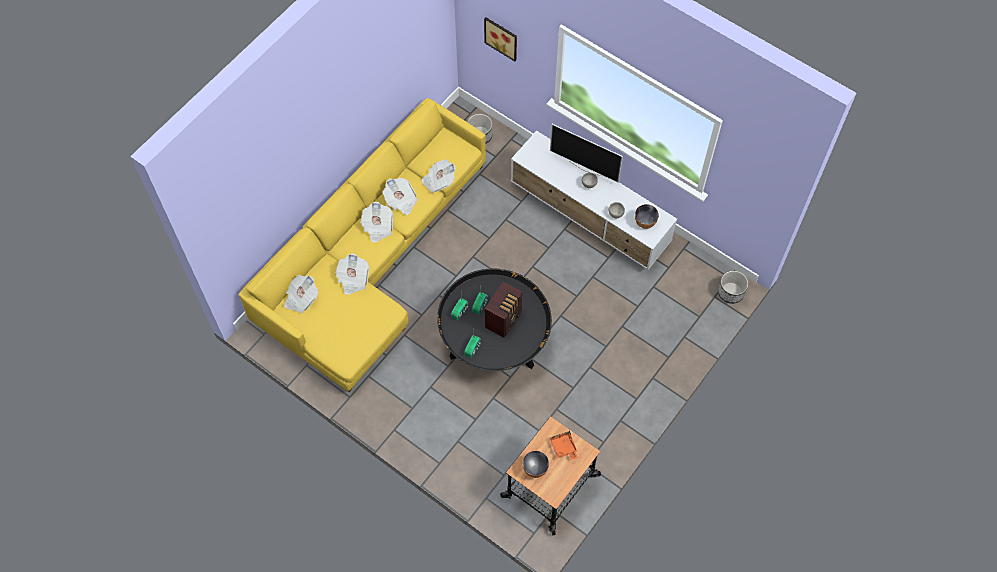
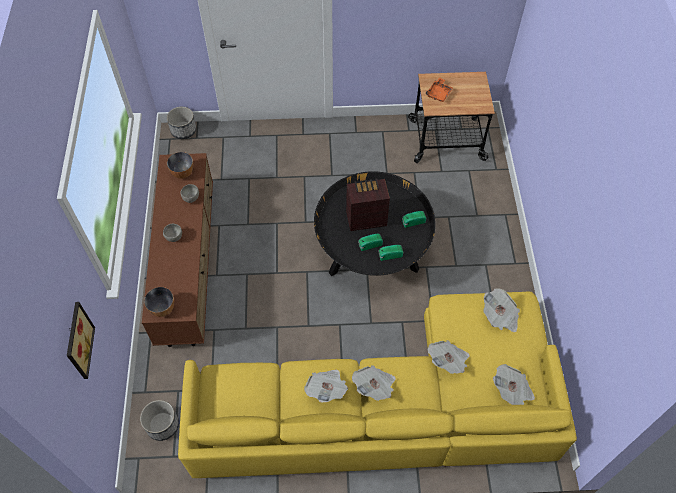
camera: 130 degrees left, 5 degrees down
newspaper [421,159,456,193] -> newspaper moved to [483,288,520,332]
white tv stand [511,130,677,270] -> brown tv stand [142,153,213,347]
bowl [523,451,549,478] -> bowl moved to [144,287,174,317]
television [550,124,623,183] -> none

